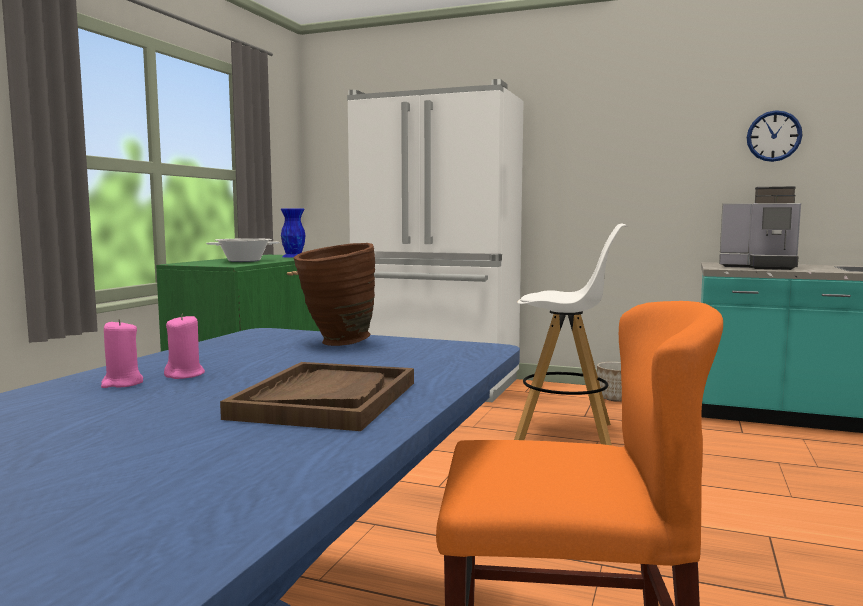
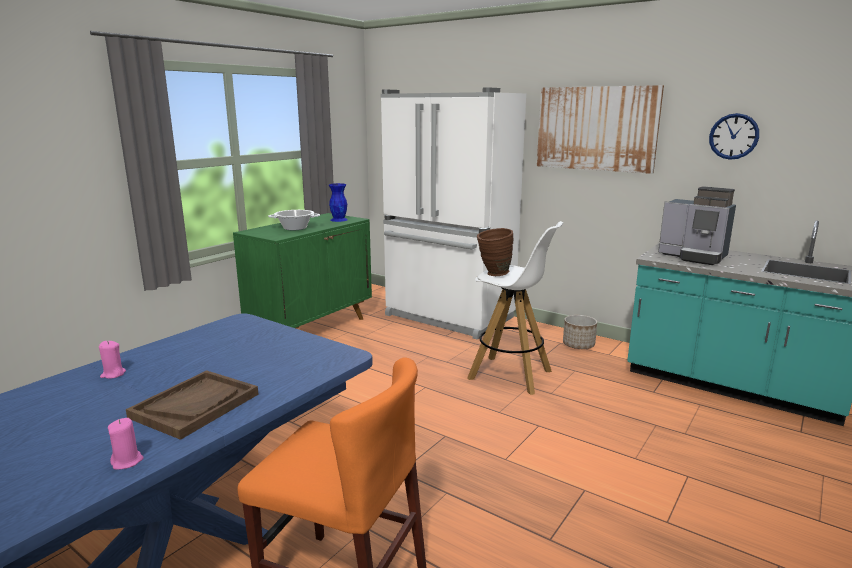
camera: 15 degrees right, 10 degrees up
pink candle [164,314,205,379] -> pink candle moved to [108,418,144,470]
brown vase [294,243,375,346] -> brown vase moved to [477,228,513,276]
none -> picture [537,85,664,174]

